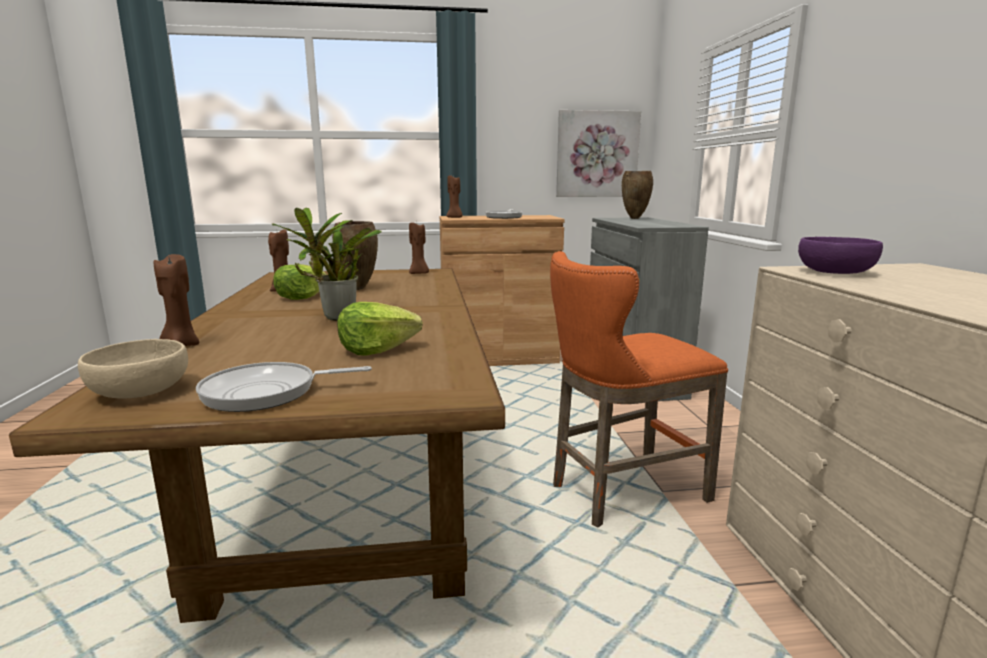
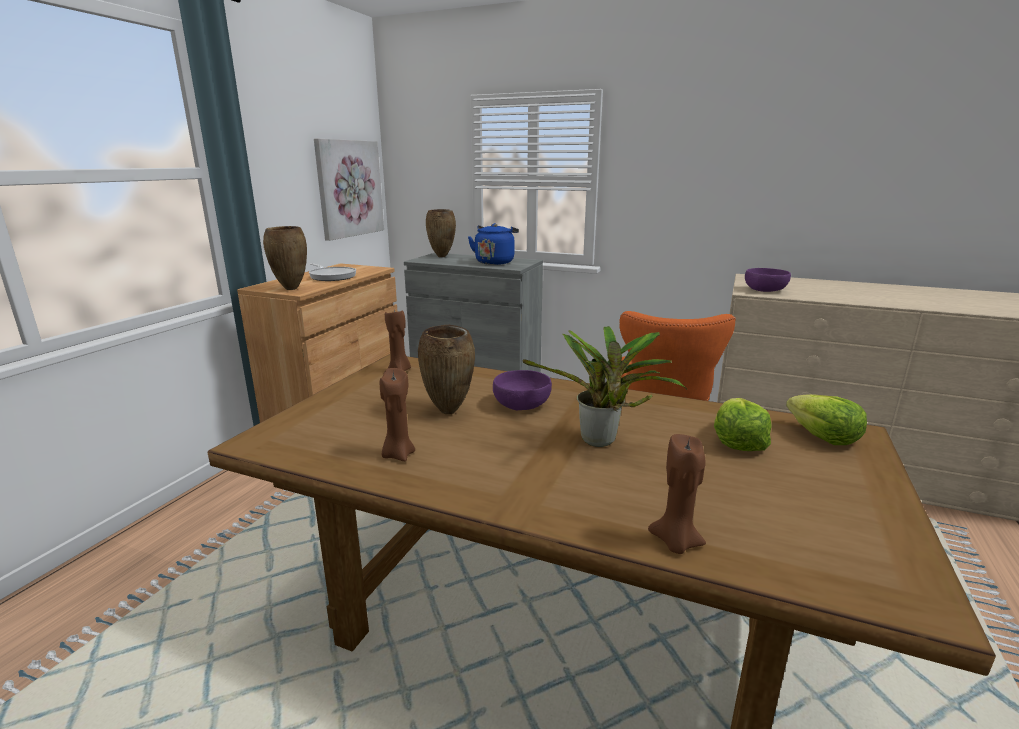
camera: 60 degrees left, 5 degrees up
beige bowl [78,339,188,398] -> none
frying pan [196,362,372,412] -> none
lettuce [273,264,327,300] -> lettuce moved to [786,394,867,445]
brown candle [446,176,463,218] -> brown vase [263,226,307,290]
none -> blue kettle [468,223,519,265]
none -> purple bowl [493,370,552,410]

